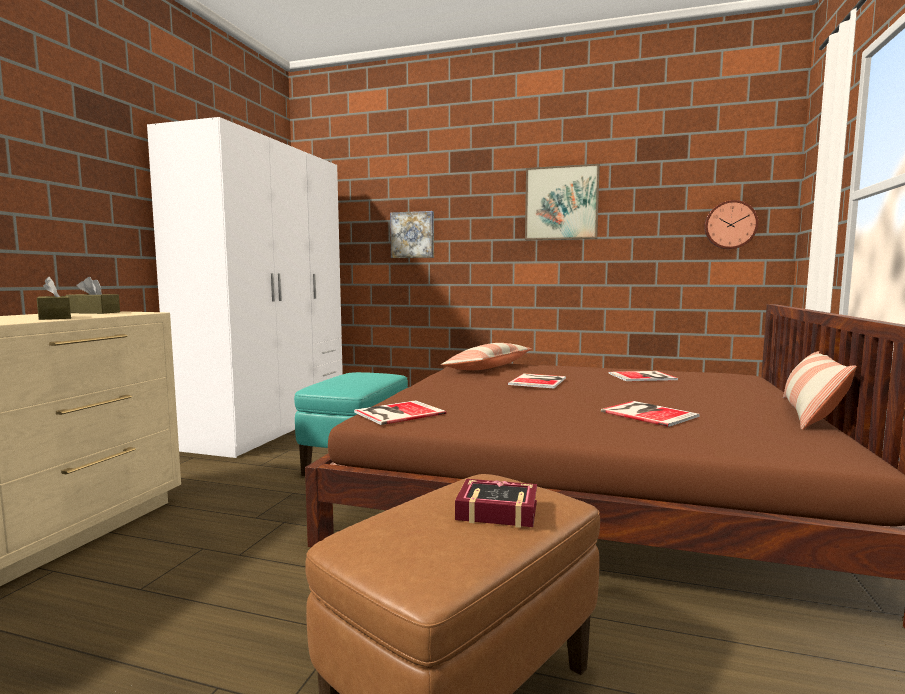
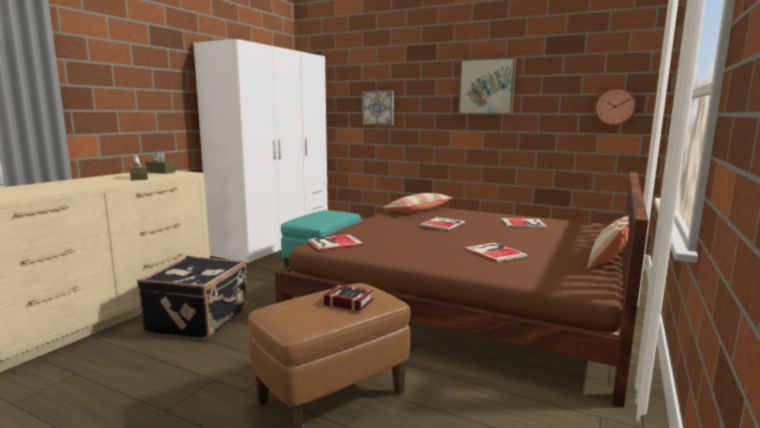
camera: 10 degrees right, 5 degrees up
none -> black suitcase [137,256,248,340]

